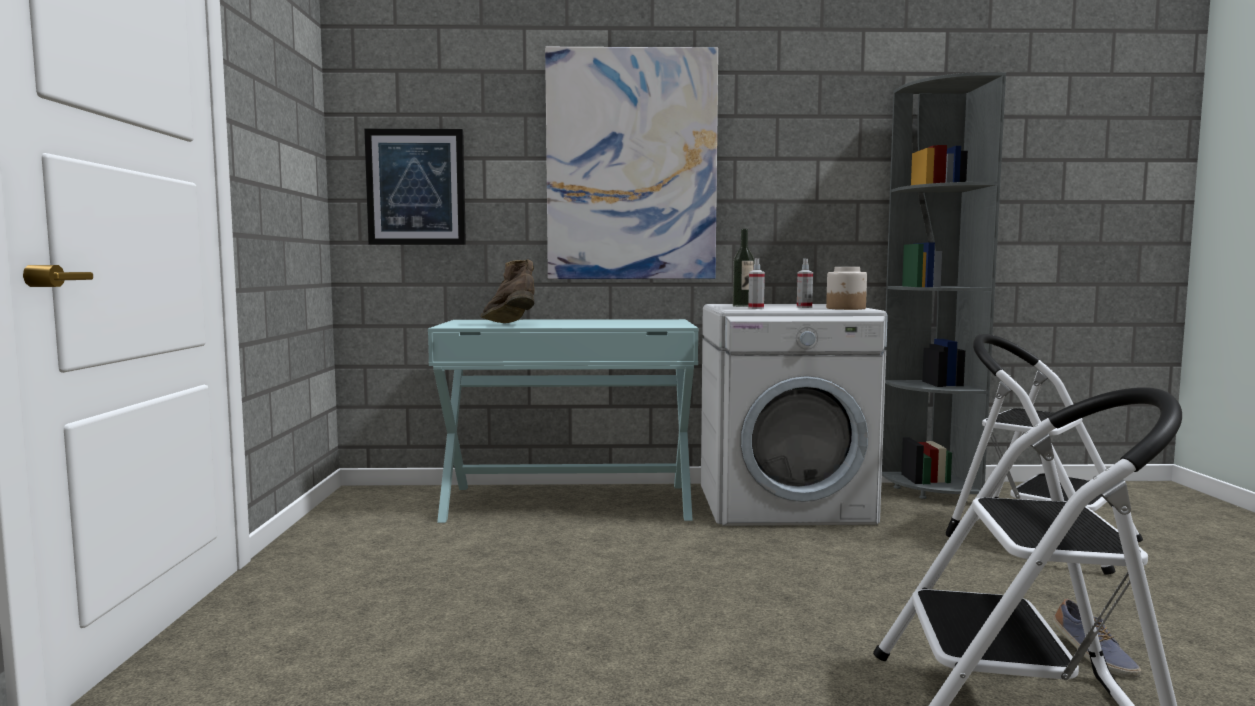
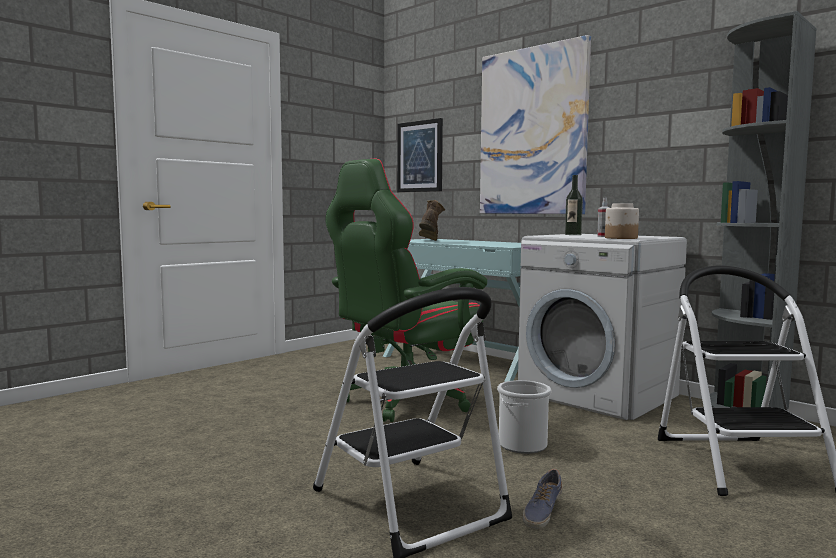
camera: 45 degrees right, 0 degrees up
spray bottle [748,258,765,309] -> none
none -> green office chair [325,158,487,422]
none -> bucket [497,380,551,454]

